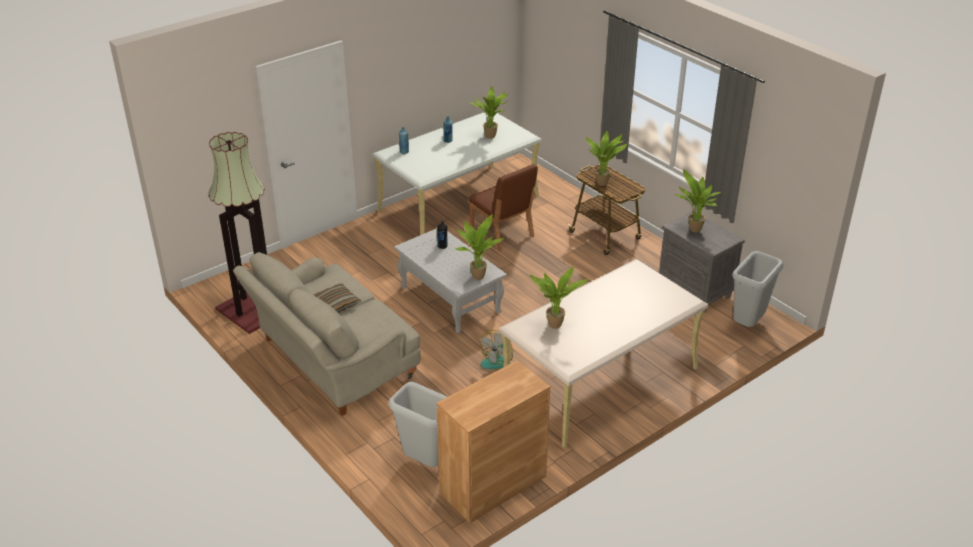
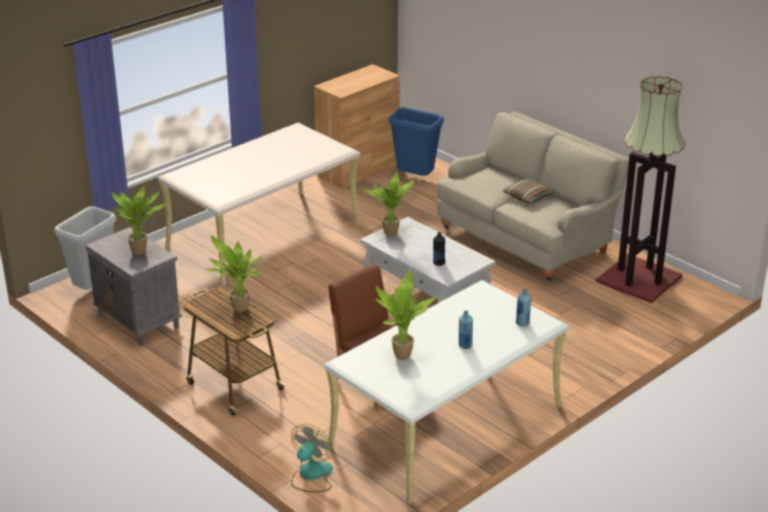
camera: 175 degrees right, 5 degrees down
grey trash can [389,382,447,467] -> blue trash can [389,107,444,176]
fan [480,330,513,369] -> fan moved to [291,424,333,493]
potted plant [530,266,588,329] -> none

